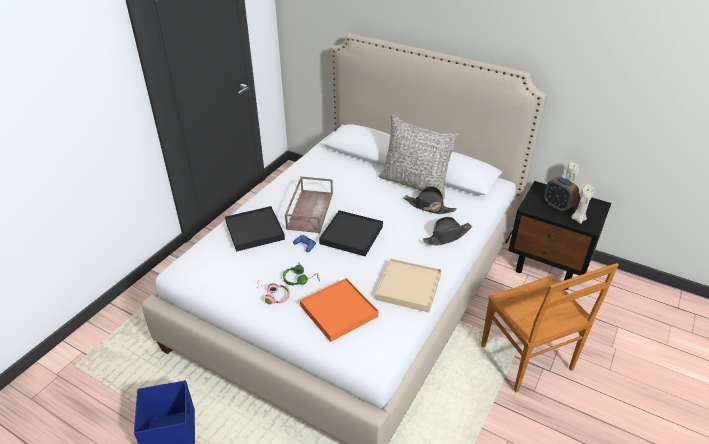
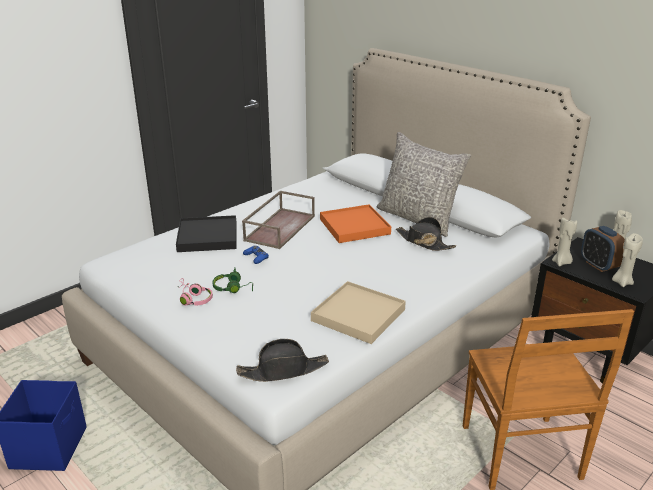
camera: 15 degrees right, 10 degrees down
orange tray [300,278,378,342] -> orange tray moved to [320,204,391,243]
black tray [319,210,383,256] -> none
black hat [423,217,472,245] -> black hat moved to [236,339,329,382]
none -> beige candle [552,217,577,267]

